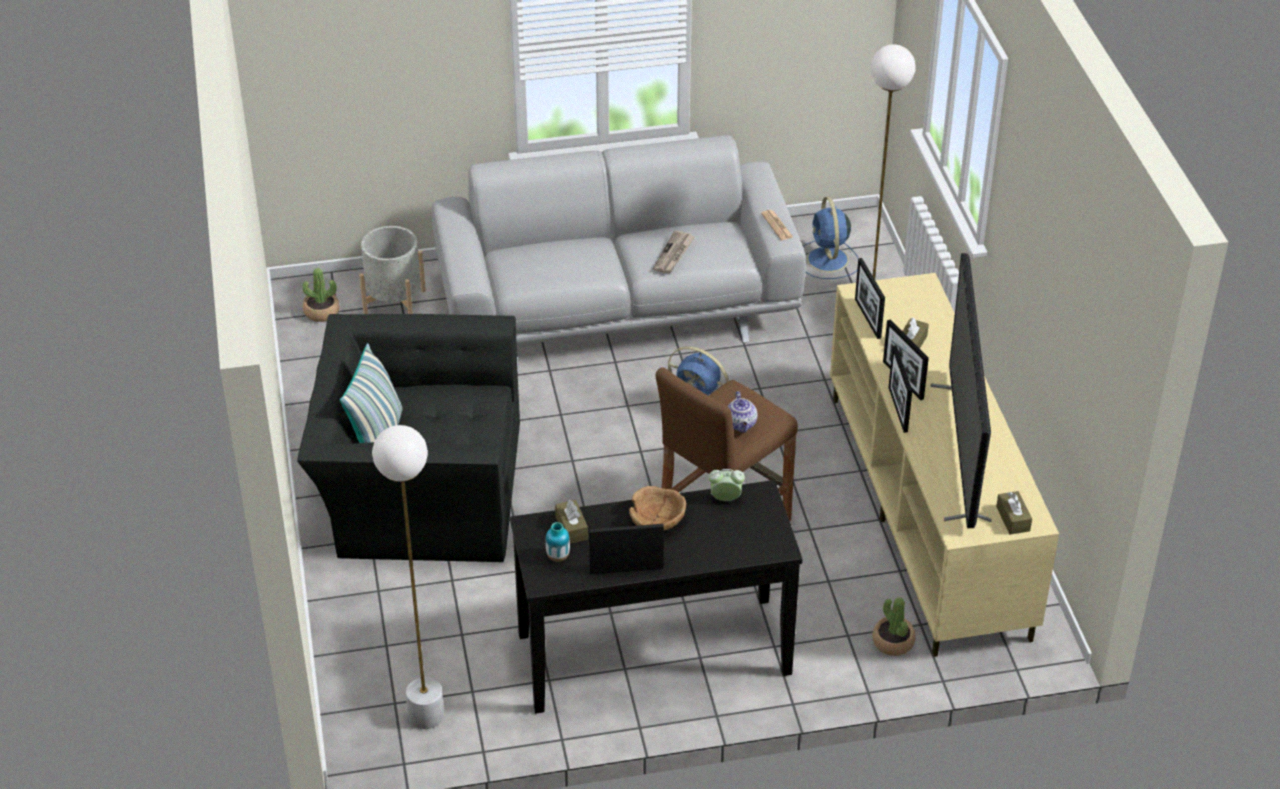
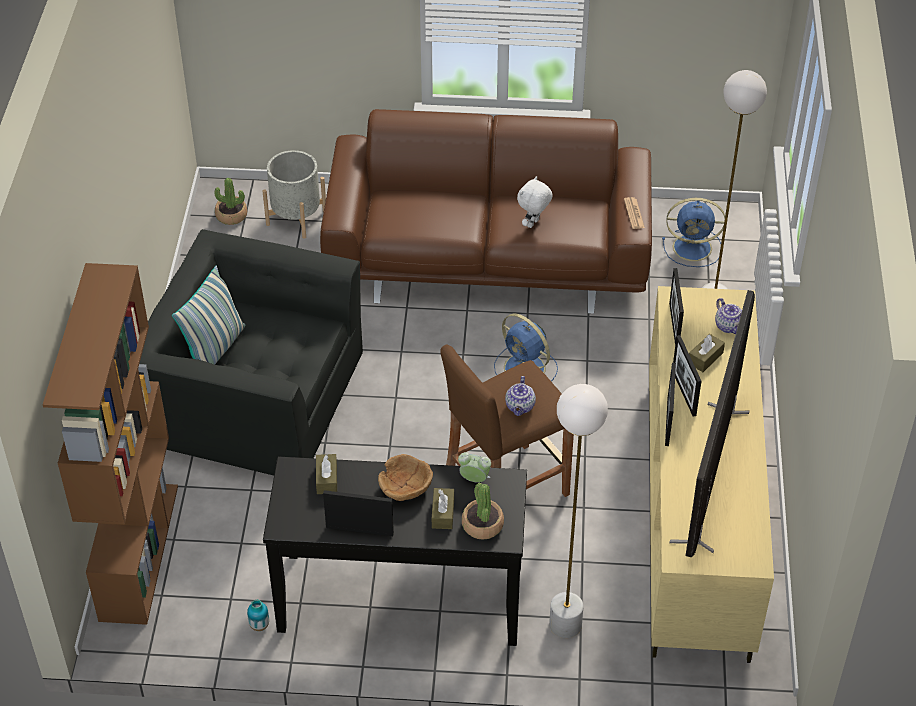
camera: 15 degrees right, 5 degrees up
white floor lamp [372,425,444,729] -> white floor lamp moved to [549,384,608,638]
grey sofa [432,135,806,372] -> brown sofa [320,109,652,314]
vase [546,522,570,562] -> vase moved to [247,600,269,631]
newspaper [653,231,695,273] -> white plush toy [517,176,553,228]
blue fan [803,197,858,279] -> blue fan turned 90 degrees counterclockwise [662,198,725,267]
potted plant [872,597,916,656] -> potted plant moved to [462,483,504,540]
brown tissue box [996,491,1032,535] -> brown tissue box moved to [432,488,454,529]
none -> brown bookcase [43,263,178,625]
none -> teapot [715,298,742,334]

